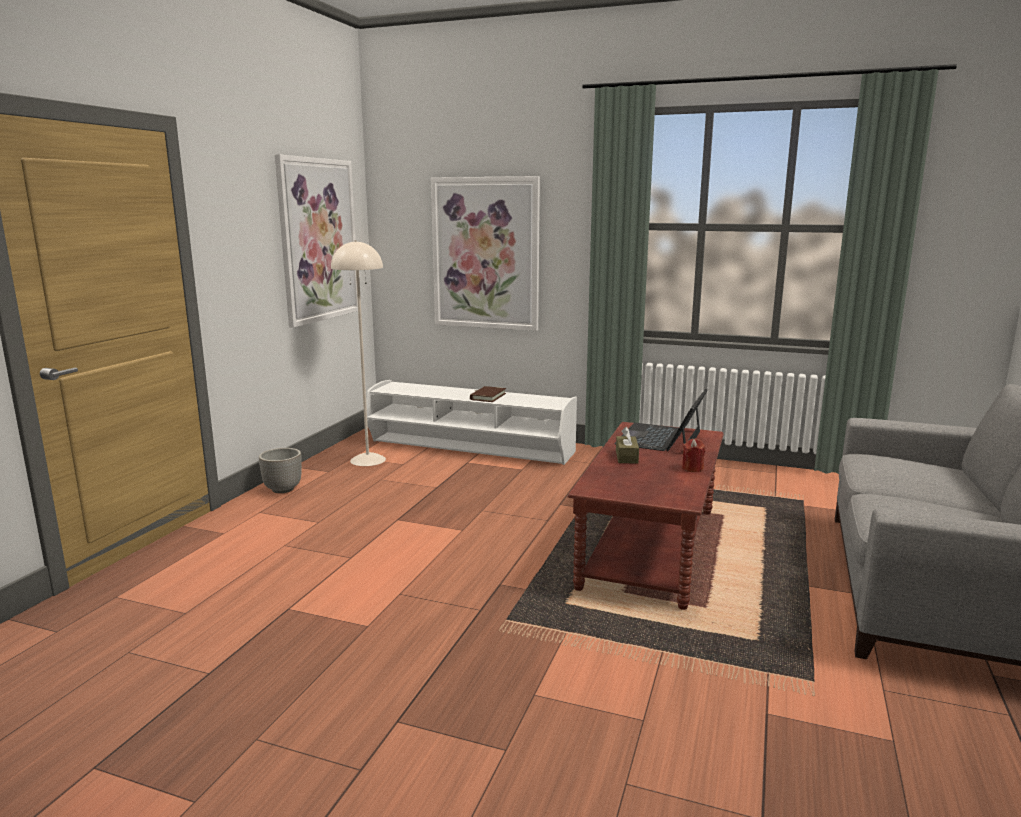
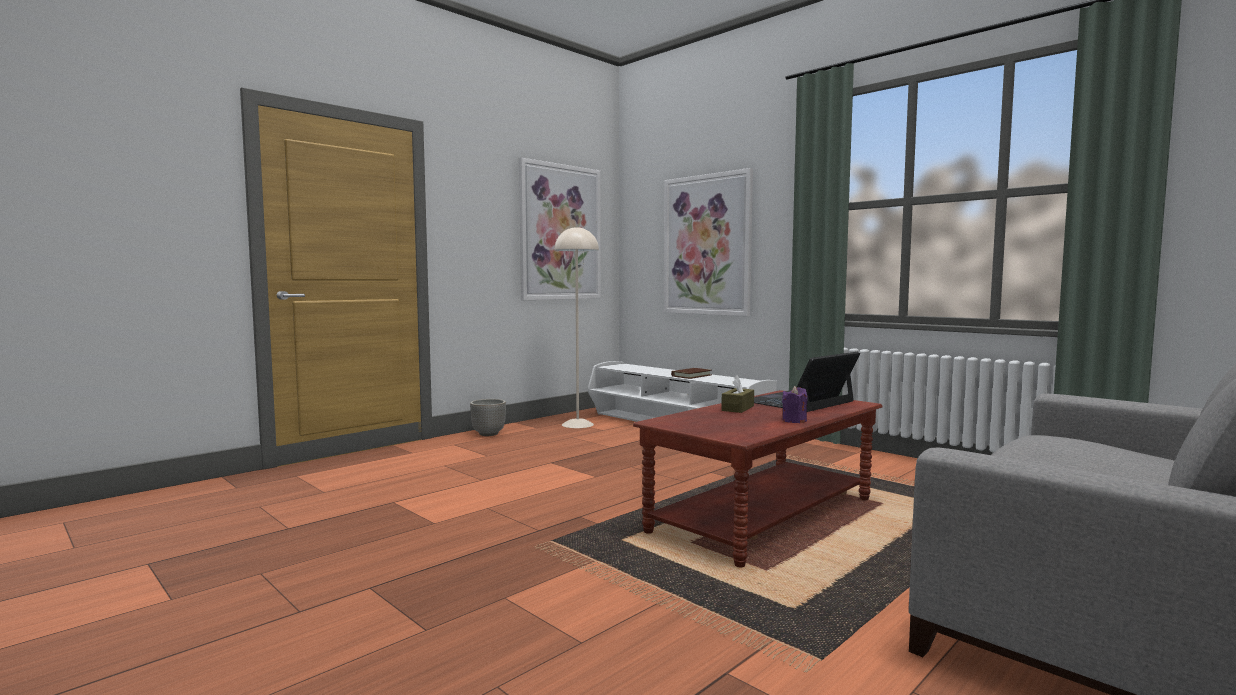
camera: 25 degrees right, 10 degrees down
red candle [682,439,705,472] -> purple candle [782,386,808,423]

